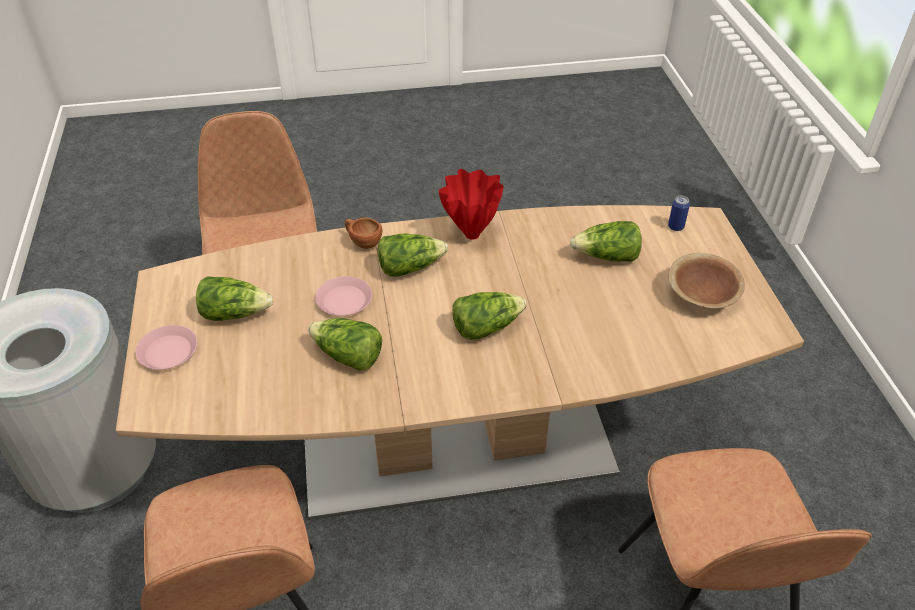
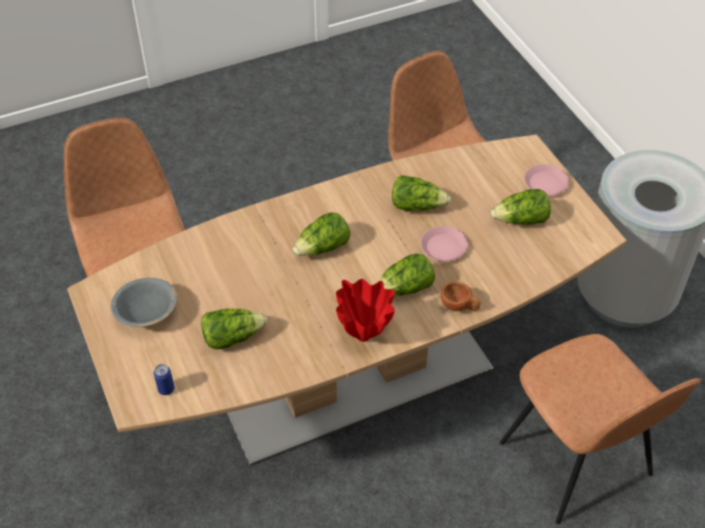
camera: 165 degrees right, 5 degrees up
brown bowl [669,253,745,308] -> grey bowl [111,278,177,327]

